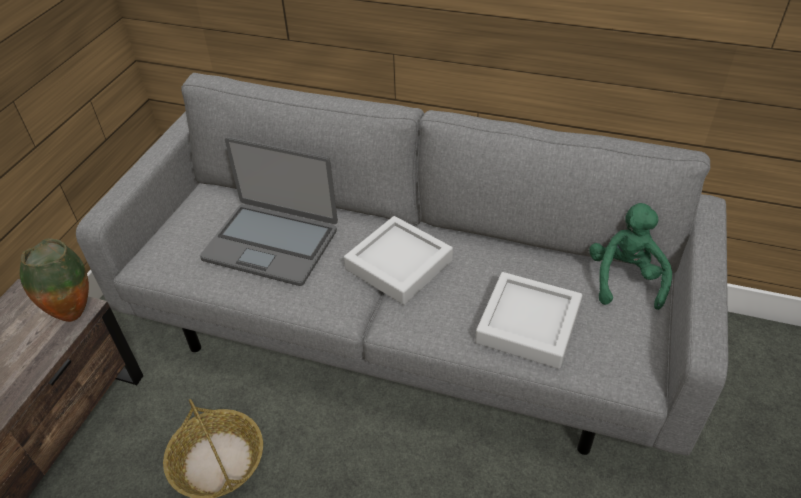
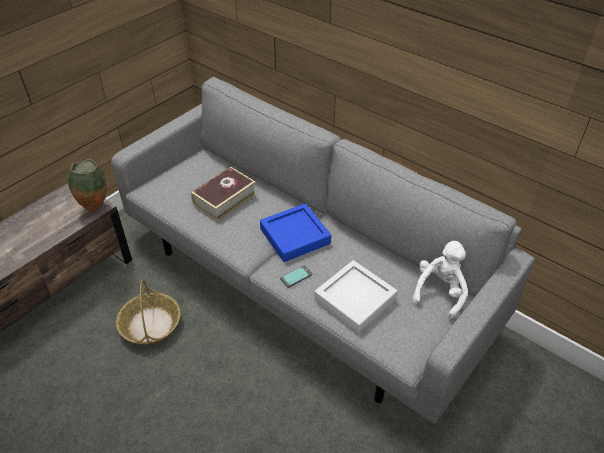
camera: 20 degrees right, 0 degrees up
laptop [200,137,338,286] -> book [191,167,256,222]
grey tray [344,216,453,305] -> blue tray [260,203,331,262]
green plush toy [589,203,672,310] -> white plush toy [412,241,468,319]
none -> phone [280,265,312,288]

